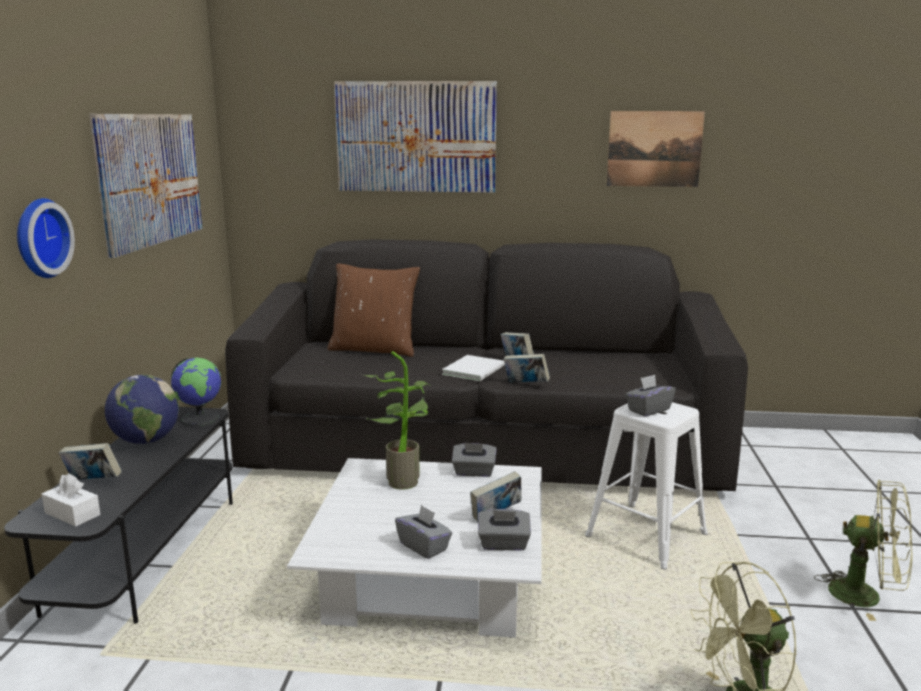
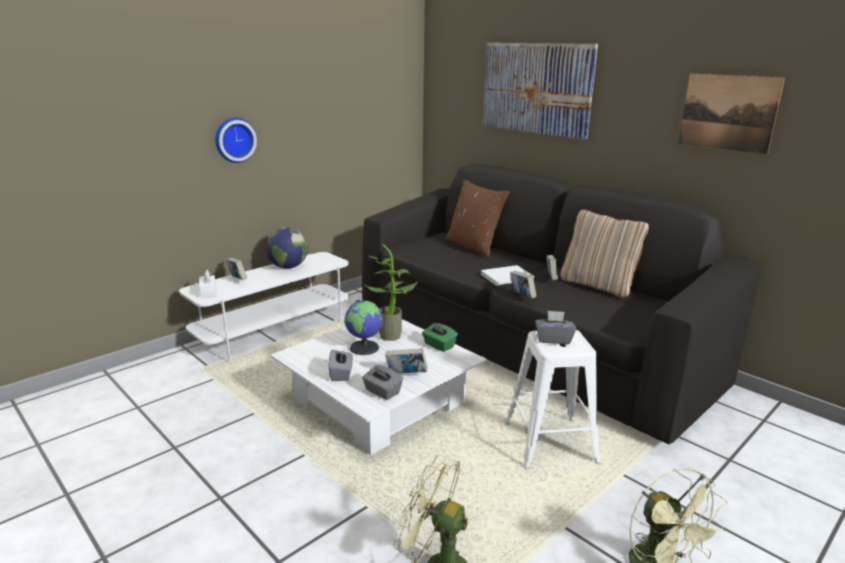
camera: 40 degrees right, 5 degrees up
black tv stand [4,407,233,624] -> white tv stand [179,252,349,361]
picture [89,114,202,258] -> none
globe [171,358,221,426] -> globe moved to [345,300,383,355]
grey tissue box [452,442,497,477] -> green tissue box [422,323,458,352]
none -> beige pillow [561,209,649,298]

